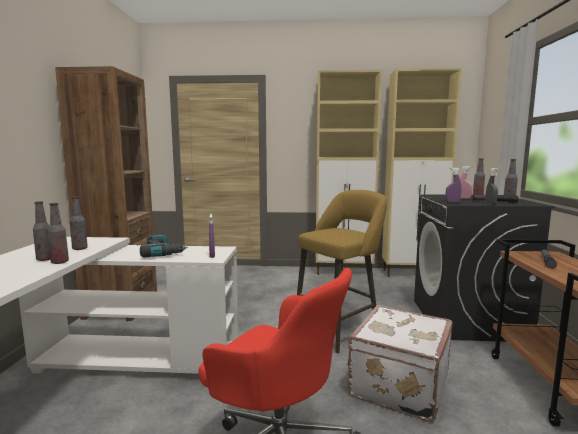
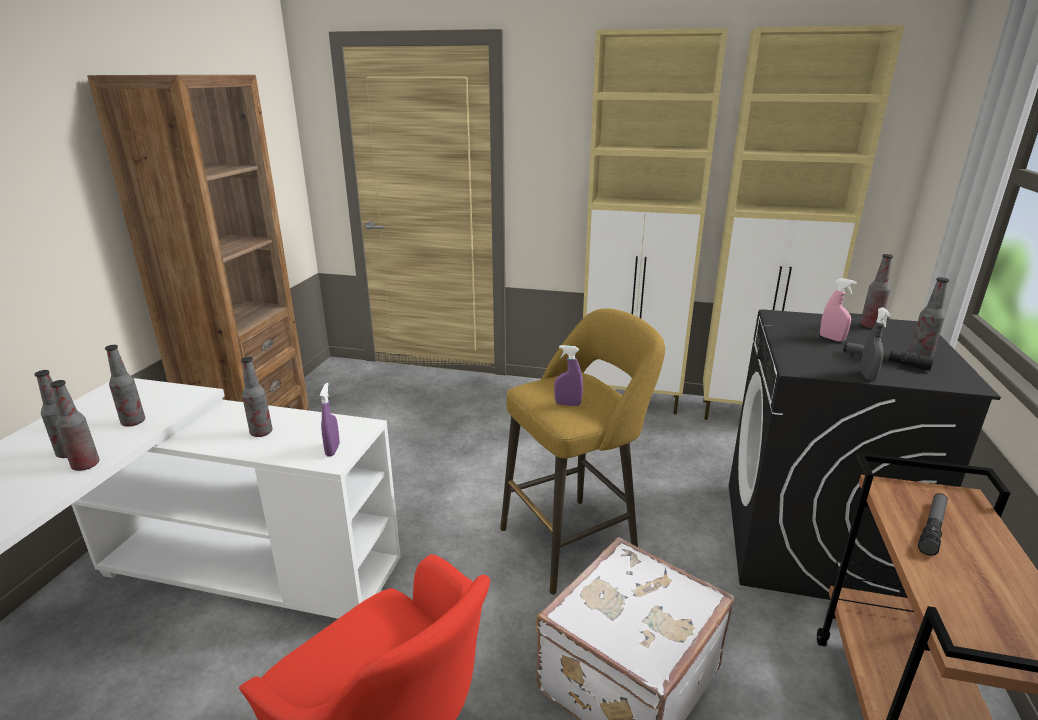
camera: 10 degrees right, 15 degrees up
power drill [140,235,188,258] -> bottle [241,357,272,437]
purple spray bottle [445,167,462,203] -> purple spray bottle moved to [554,345,583,406]

